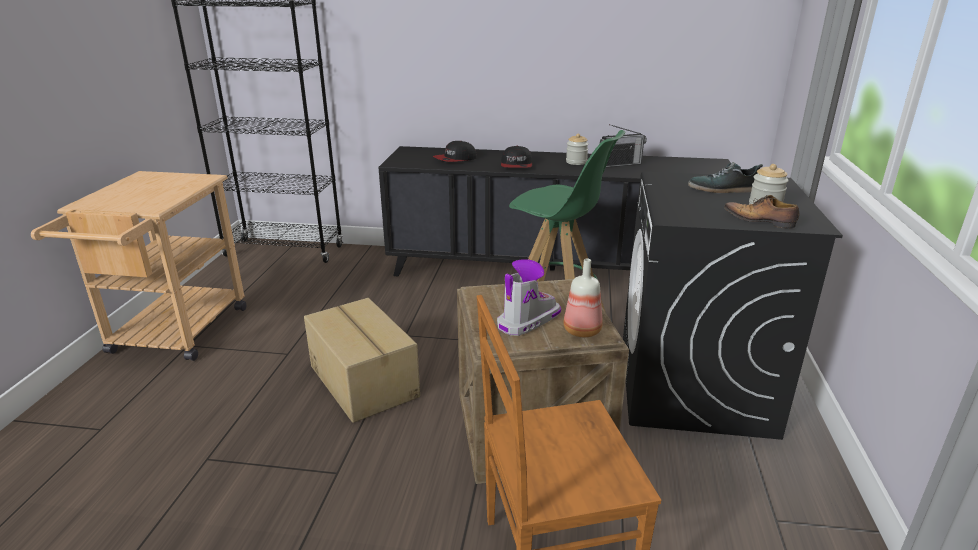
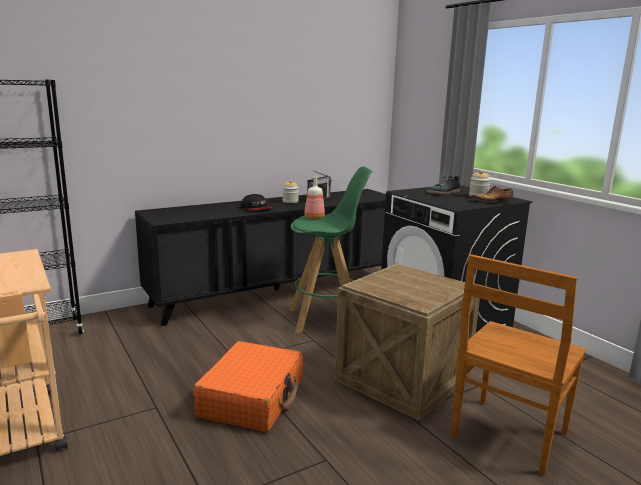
camera: 40 degrees left, 10 degrees down
cardboard box [304,298,420,423] -> orange suitcase [193,341,303,432]
cap [433,141,477,162] -> none
boot [497,259,561,336] -> none
bottle [564,259,603,337] -> bottle moved to [304,176,325,219]

